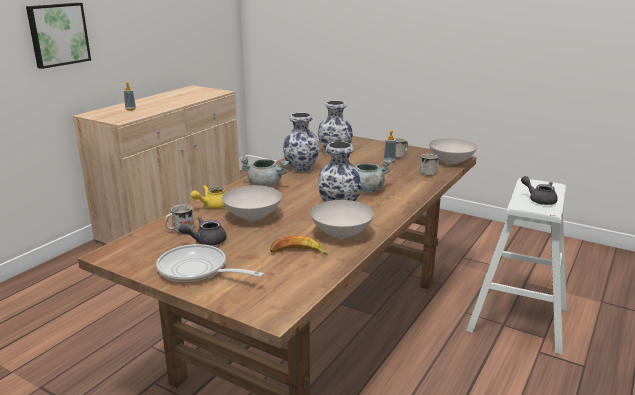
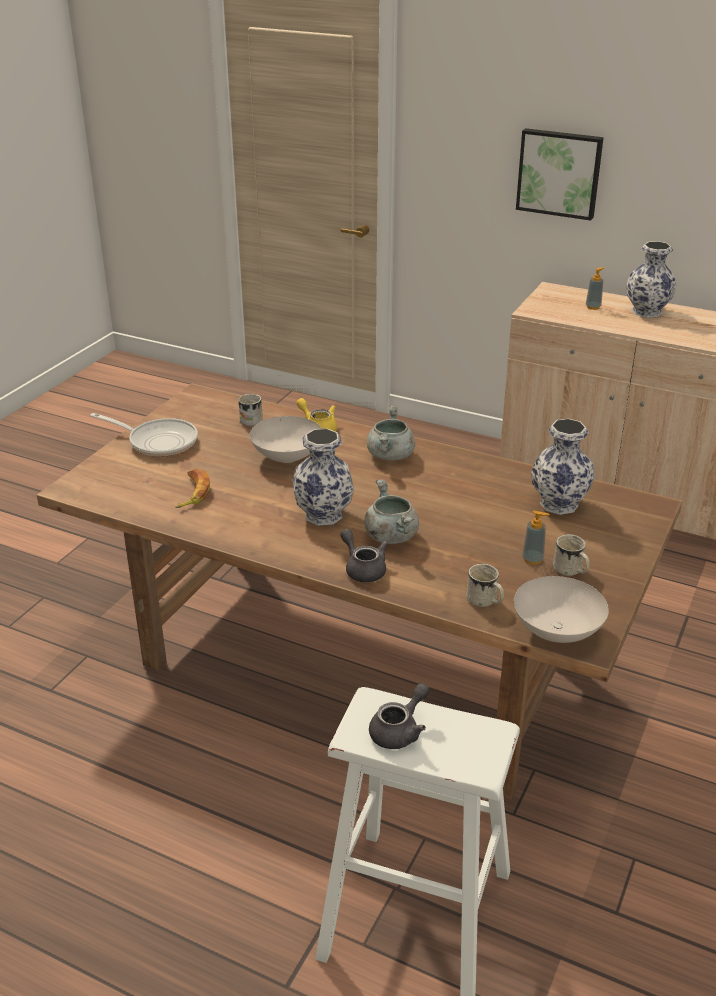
camera: 85 degrees right, 10 degrees up
frying pan [156,244,264,283] -> frying pan turned 90 degrees clockwise [90,413,198,457]
grey teapot [178,217,227,246] -> grey teapot moved to [340,529,387,582]
vase [283,113,320,173] -> vase moved to [626,241,676,318]
white bowl [310,200,374,238] -> none

